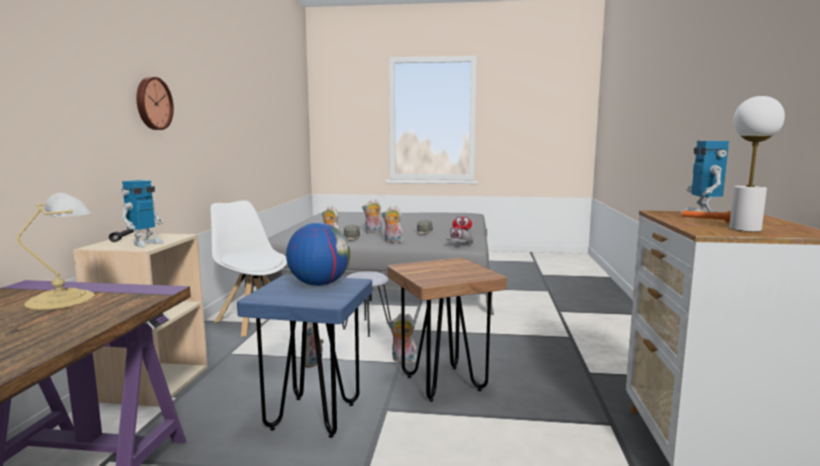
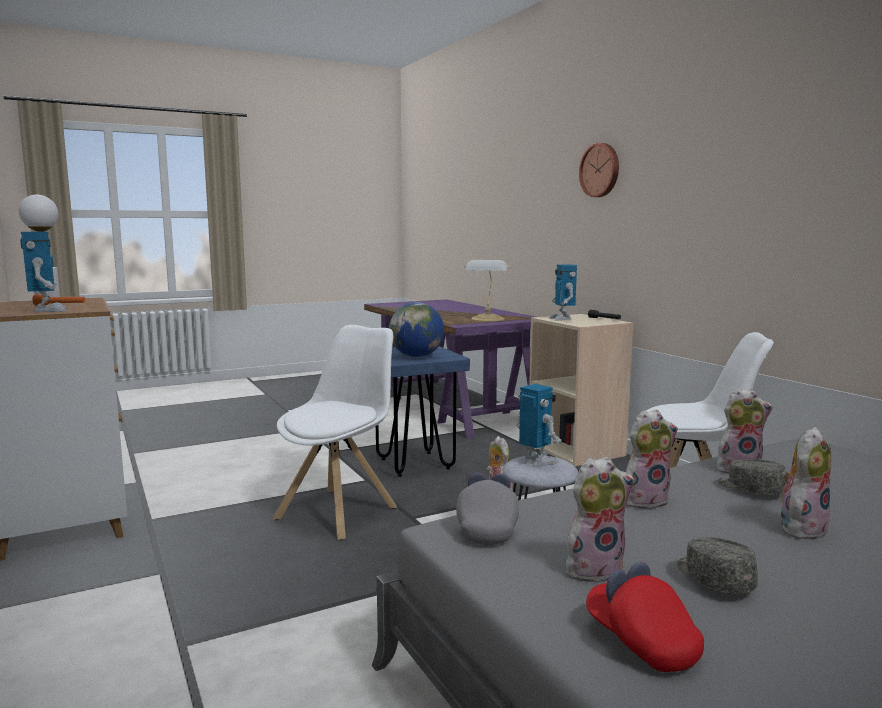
camera: 145 degrees right, 0 degrees up
wall clock [136,77,174,130] -> wall clock moved to [579,143,619,197]
brown stool [388,258,507,402] -> white chair [273,325,397,540]
plush toy [388,313,417,364] -> plush toy moved to [566,457,635,583]
none -> toy robot [516,384,561,467]

